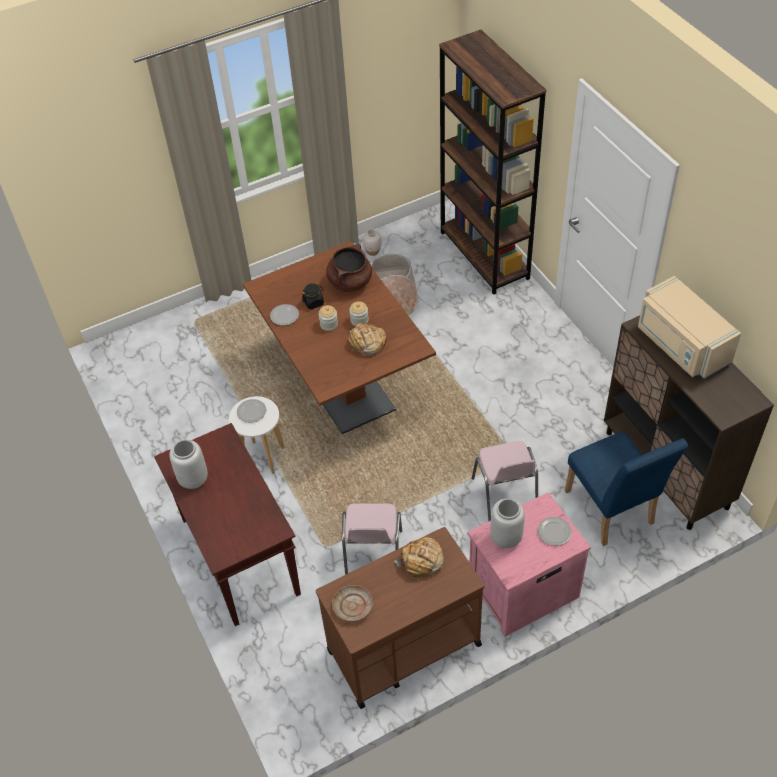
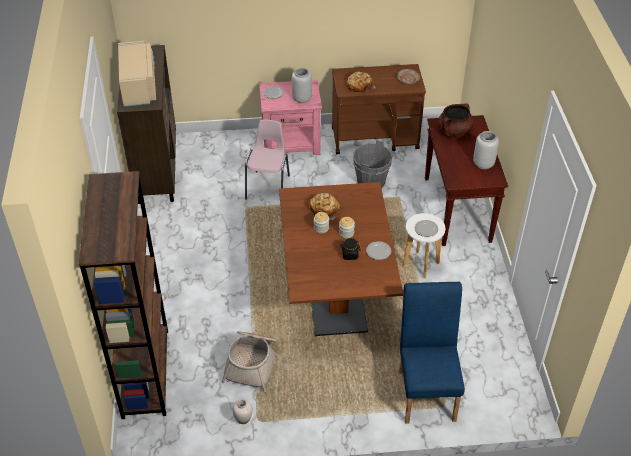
camera: 160 degrees left, 5 degrees down
brown cooking pot [326,244,372,292] -> brown cooking pot moved to [438,103,474,138]
pink chair [342,503,402,575] -> grey bucket [353,140,392,189]
blue chair [565,432,688,546] -> blue chair moved to [399,282,465,424]

